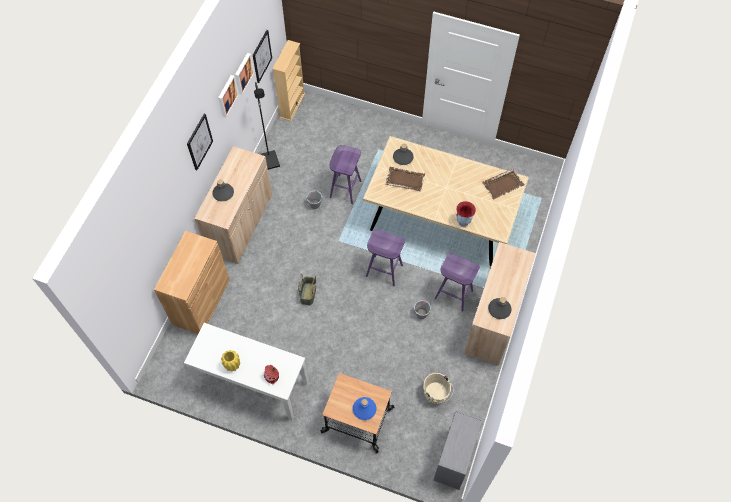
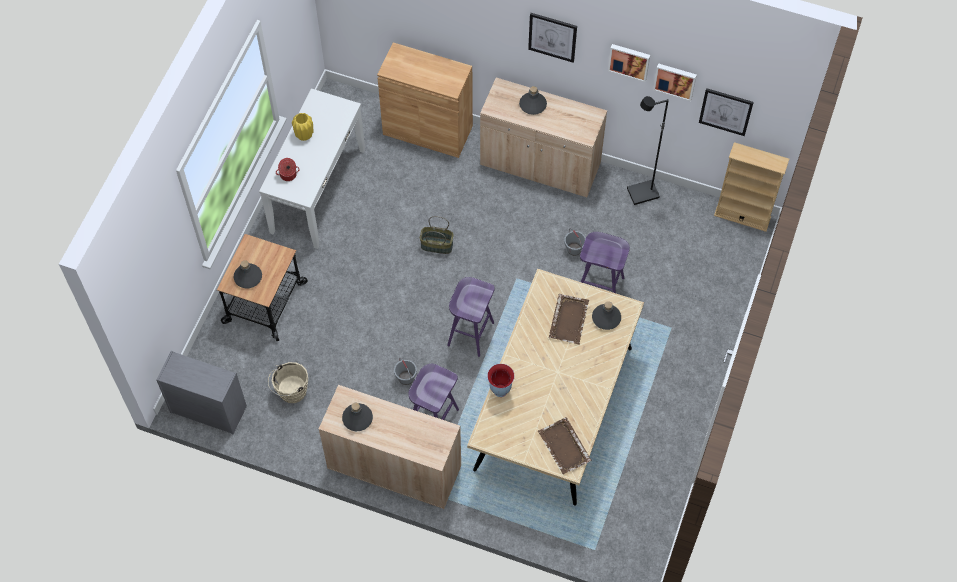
camera: 90 degrees right, 0 degrees up
blue bottle [353,397,376,420] -> grey bottle [233,260,262,288]

